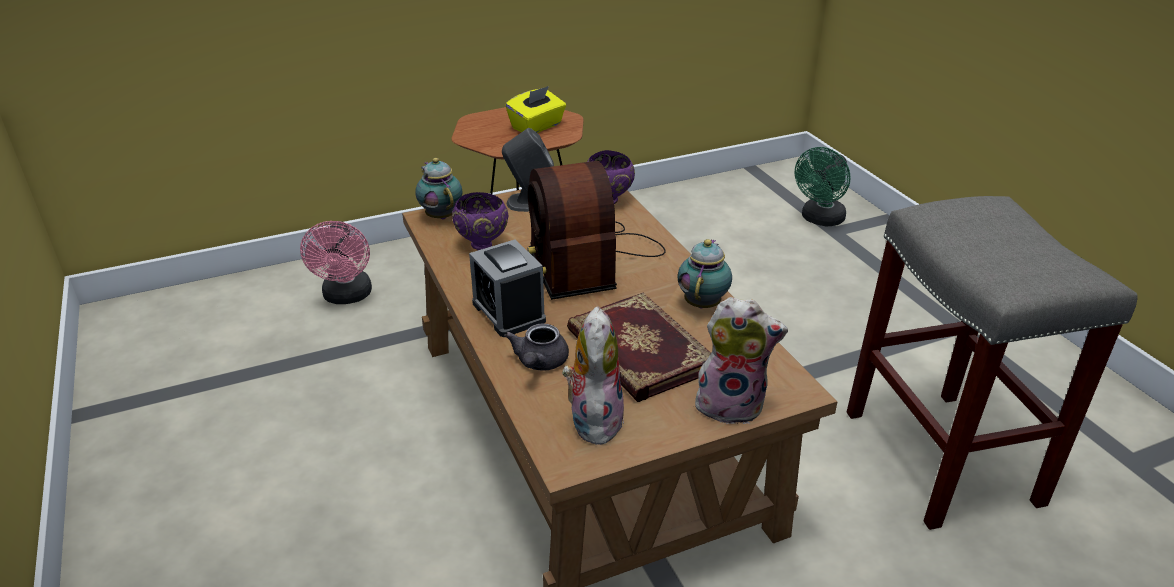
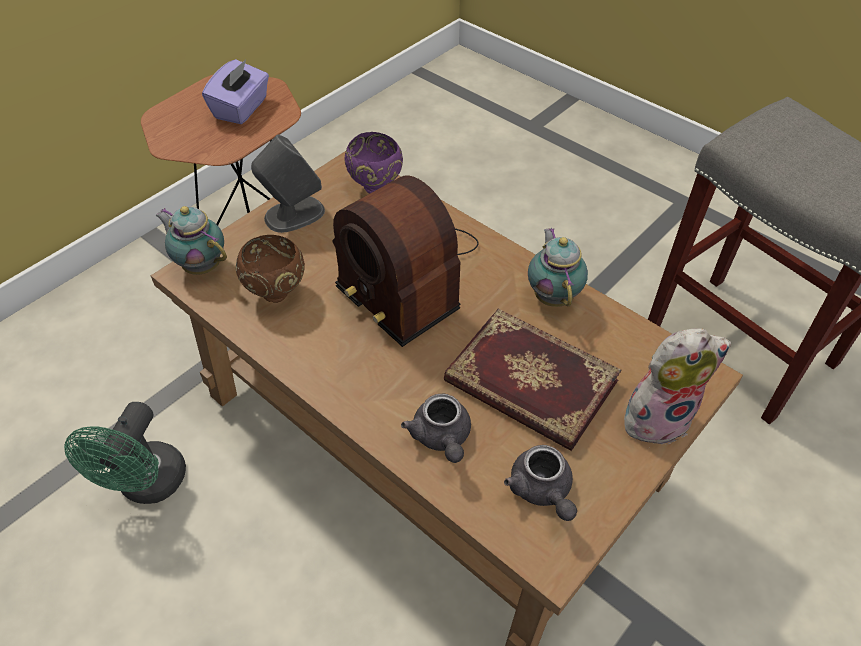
camera: 25 degrees left, 15 degrees up
pink fan [300,221,372,304] -> none
purple bowl [452,192,508,250] -> brown bowl [236,235,305,303]
alarm clock [469,239,546,337] -> none
yellow tissue box [505,86,566,133] -> purple tissue box [202,59,269,124]
plush toy [562,306,624,445] -> grey teapot [504,445,577,521]
green fan [795,147,851,226] -> green fan moved to [64,402,186,504]

